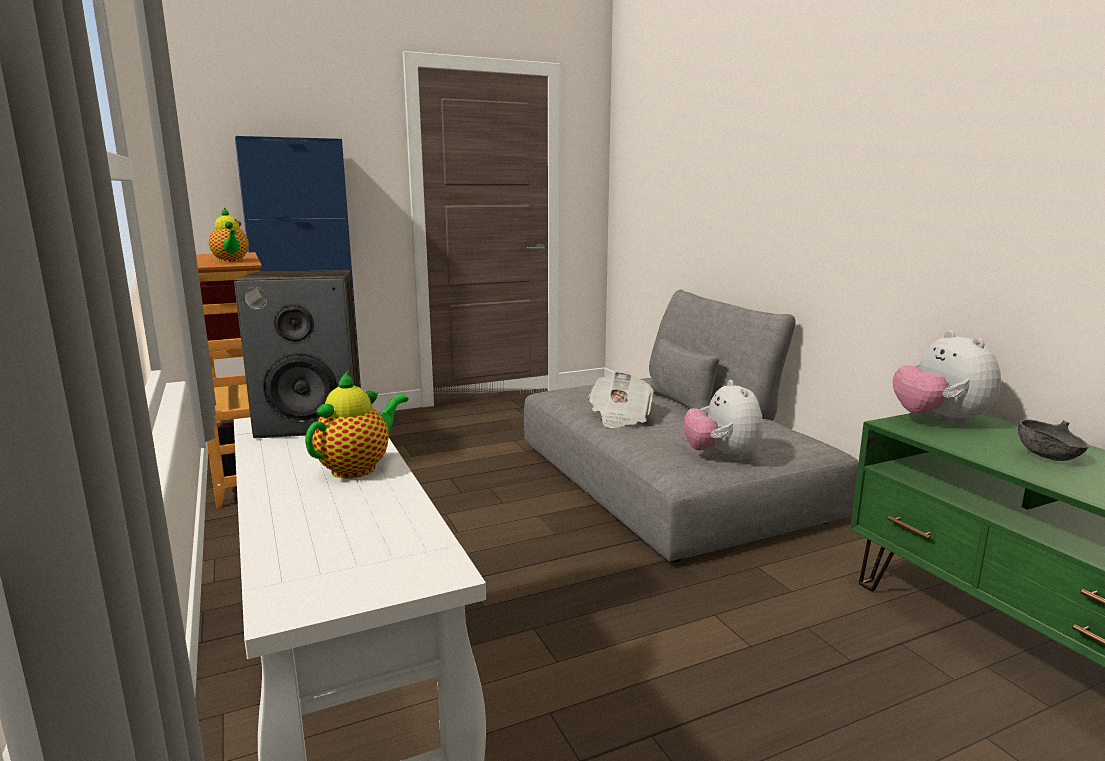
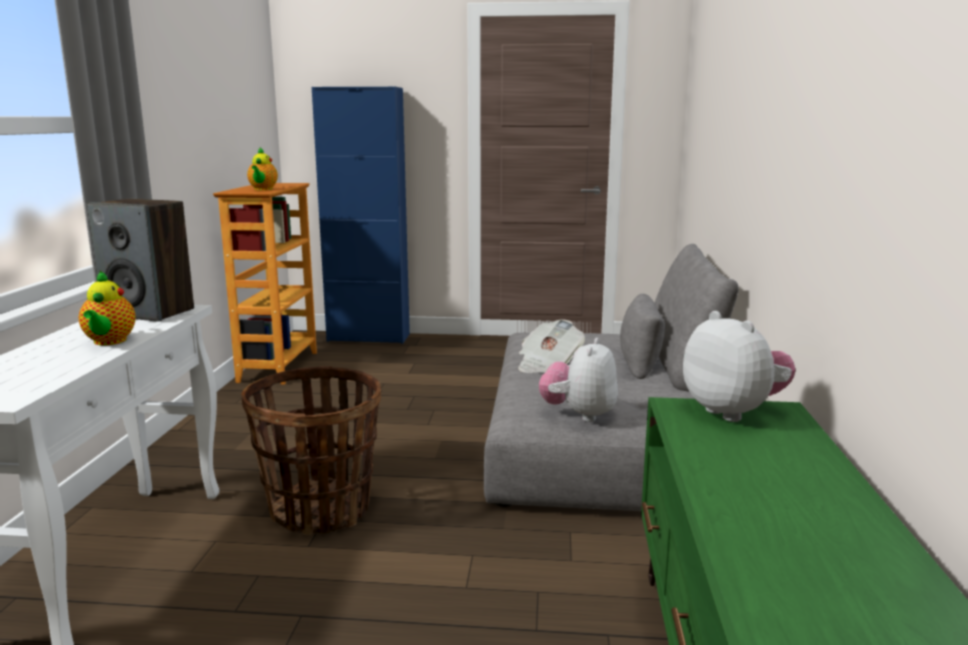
camera: 30 degrees right, 0 degrees up
teapot [305,371,408,479] -> teapot turned 105 degrees clockwise [79,271,136,345]
plush toy [893,331,1001,425] -> plush toy turned 135 degrees clockwise [683,311,796,422]
grey bowl [1018,419,1089,461] -> none
none -> basket [242,366,381,535]

